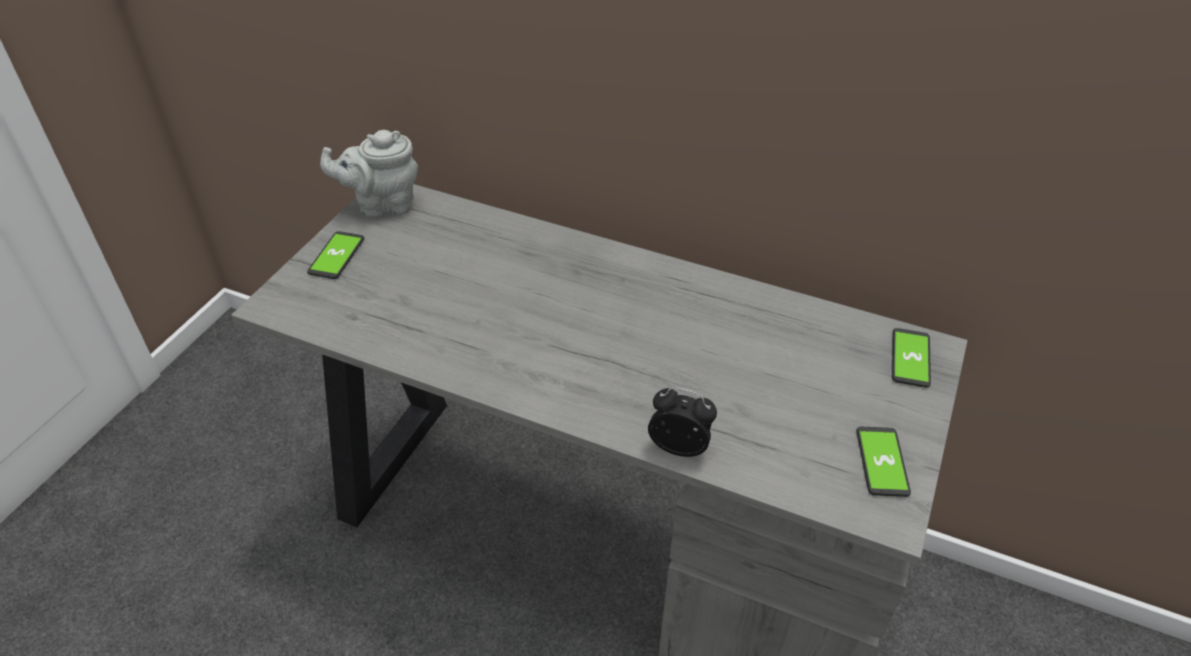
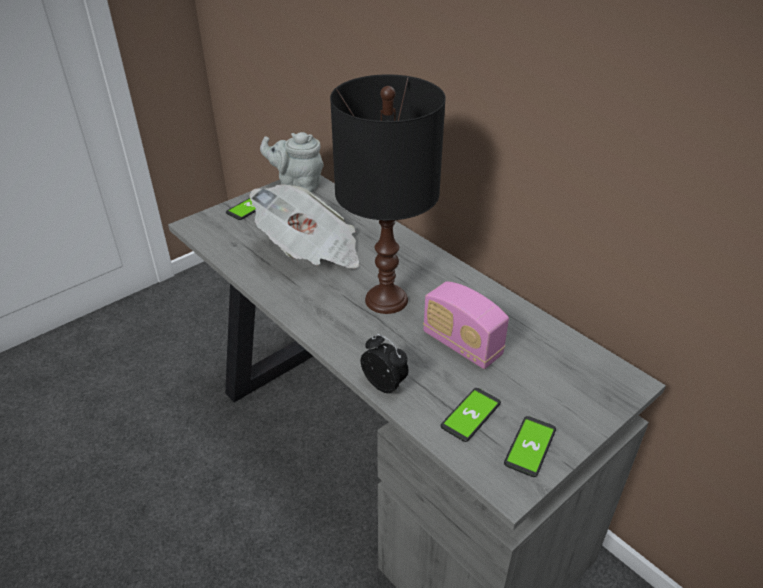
camera: 25 degrees right, 5 degrees down
phone [892,328,931,388] -> phone moved to [441,388,501,442]
none -> newspaper [249,185,359,269]
none -> black table lamp [330,74,446,314]
none -> radio [423,281,509,369]

